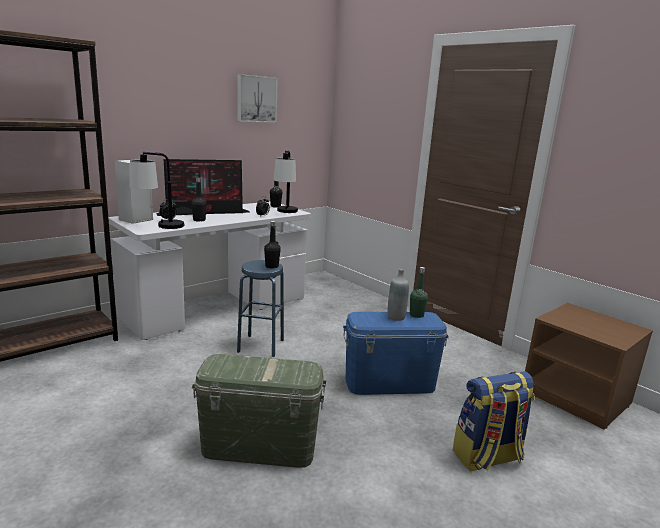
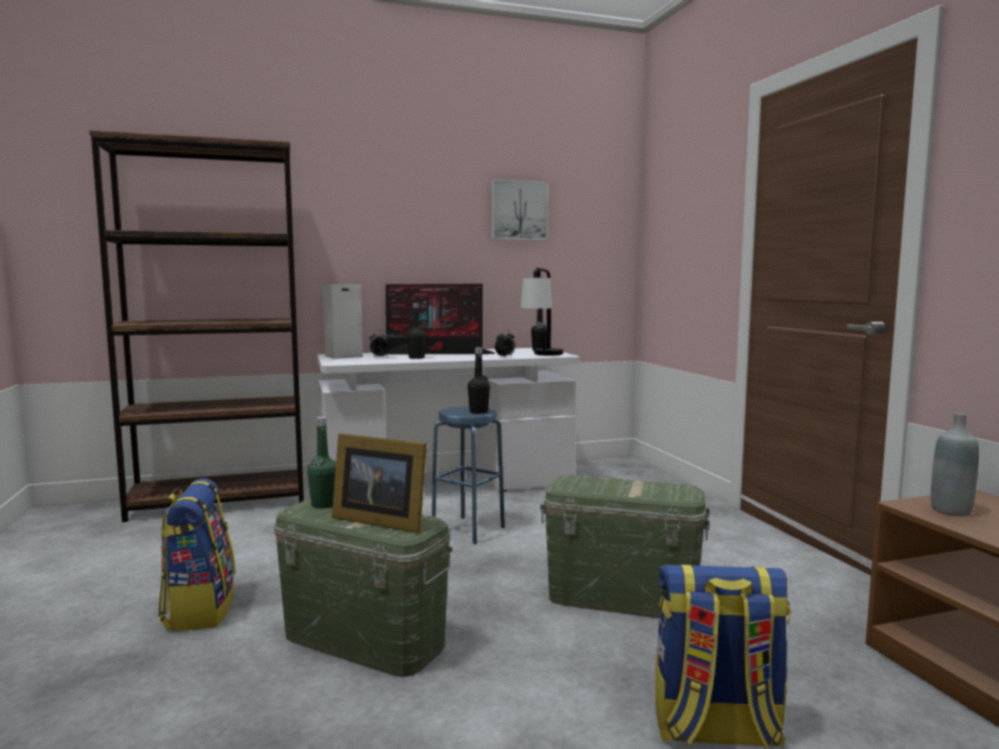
camera: 25 degrees right, 10 degrees down
table lamp [129,152,184,229] -> none
blue storage box [343,312,449,395] -> green storage box [540,475,710,619]
grey bottle [387,269,409,321] -> grey bottle moved to [931,413,979,516]
green bottle [410,267,428,318] -> green bottle moved to [307,417,336,509]
none -> backpack [158,479,236,631]
none -> picture frame [332,433,427,533]

